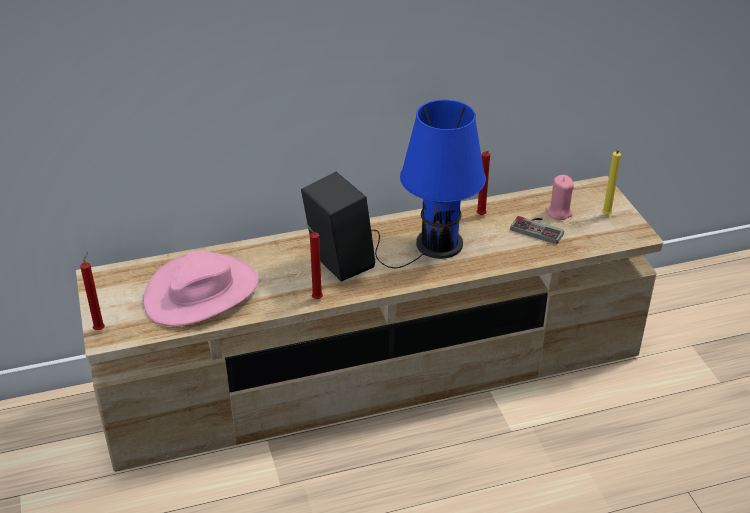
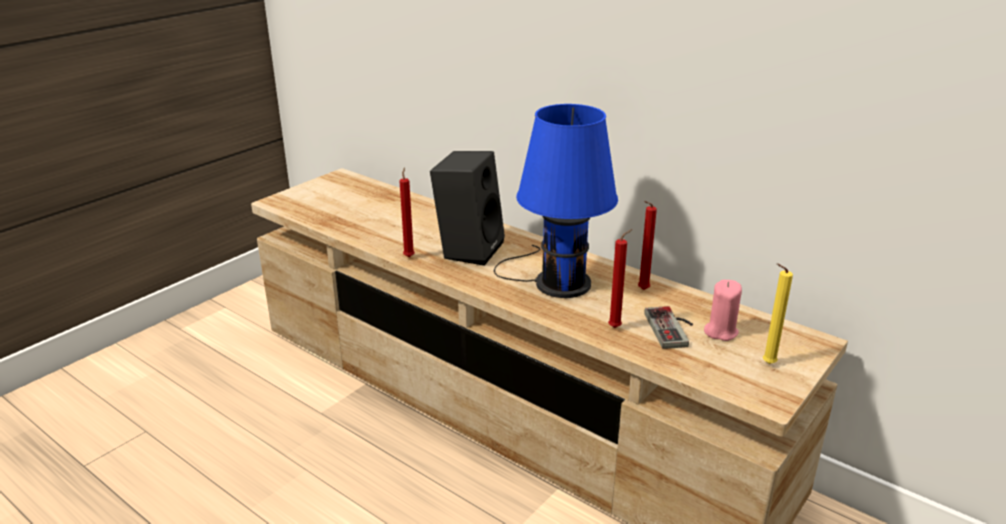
camera: 55 degrees right, 10 degrees down
red candle [80,252,105,330] -> red candle moved to [608,229,633,328]
pink hat [143,250,259,326] -> none

